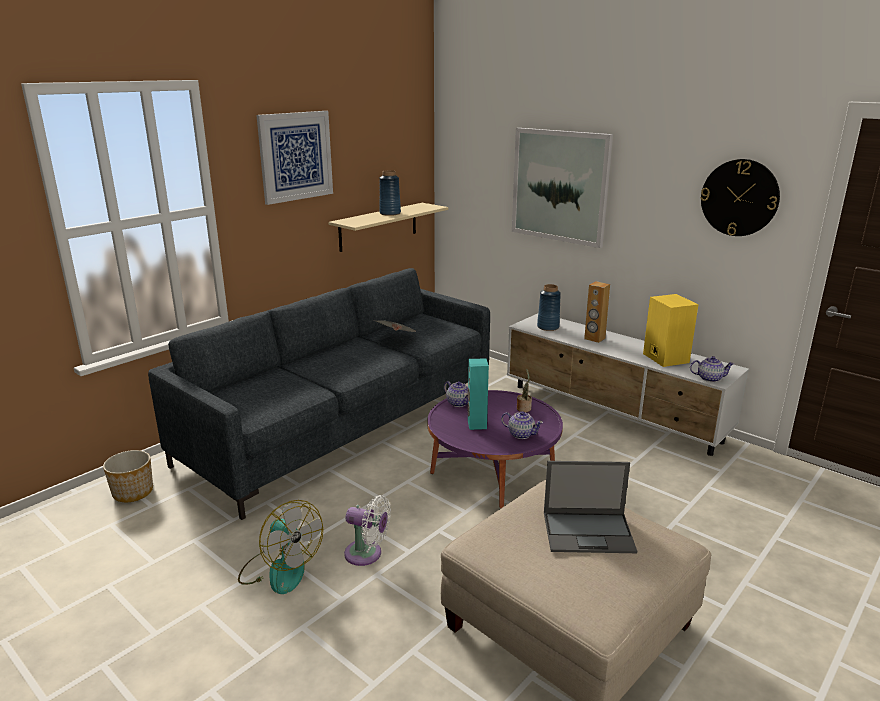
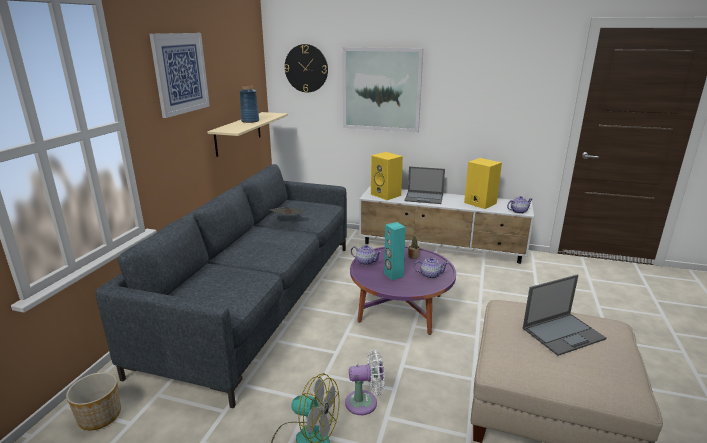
camera: 25 degrees left, 0 degrees up
blue vase [537,284,561,331] -> yellow speaker [371,152,403,200]
brown speaker [584,281,610,343] -> laptop [404,166,445,204]
wall clock [701,159,780,236] -> wall clock moved to [284,44,328,92]

